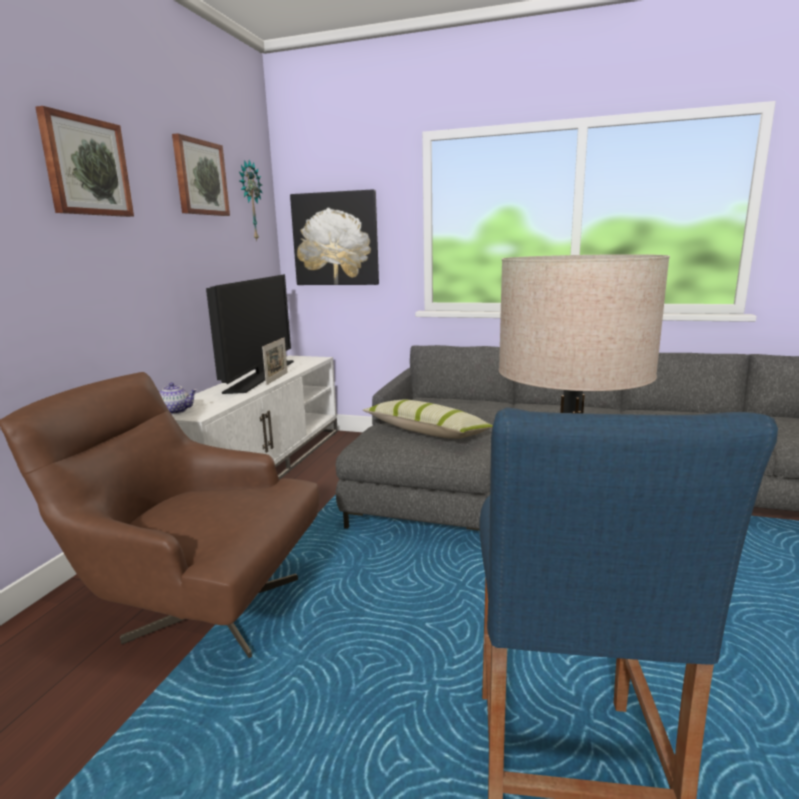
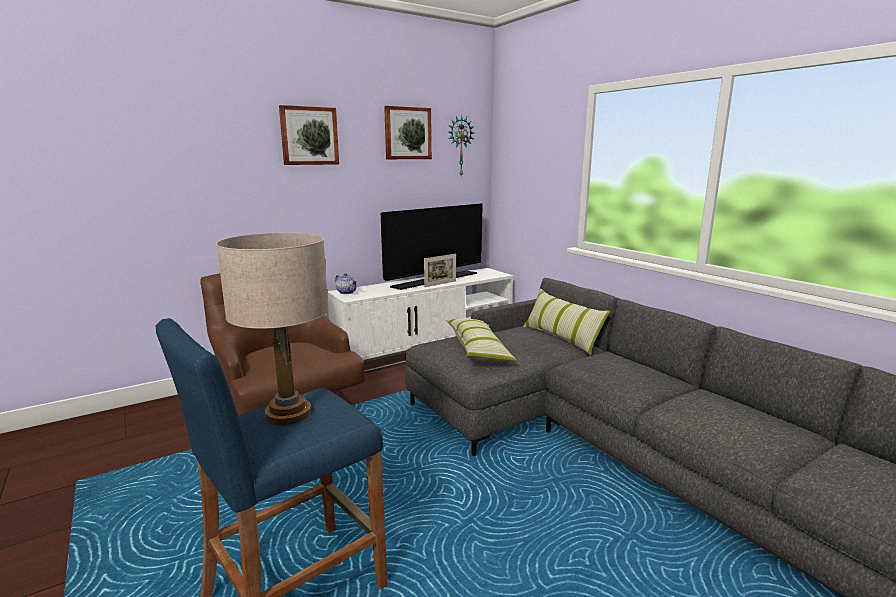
camera: 40 degrees right, 0 degrees up
picture [290,189,379,285] -> none
none -> pillow [523,289,610,355]

